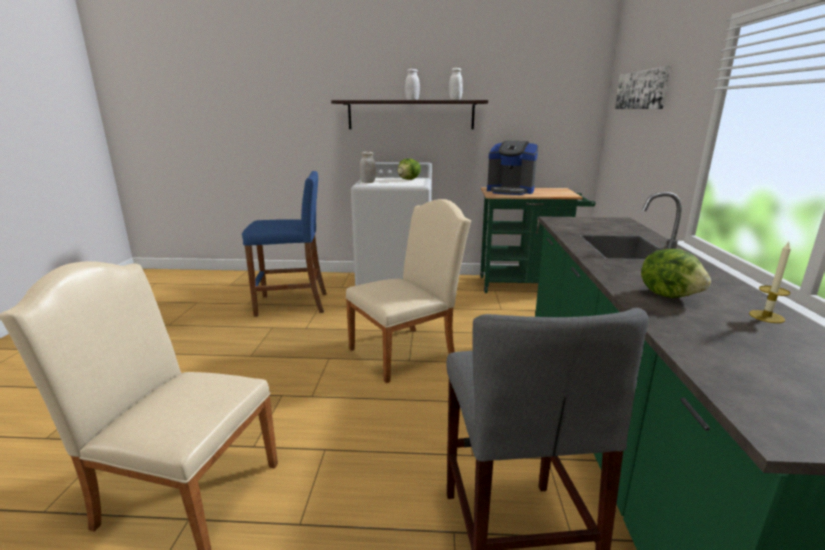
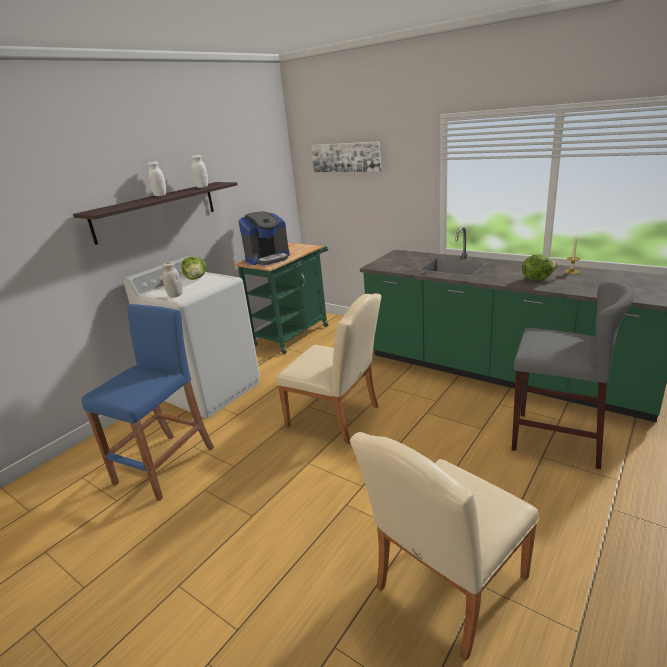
camera: 55 degrees left, 5 degrees up
beige chair [346,199,471,383] -> beige chair turned 120 degrees clockwise [277,293,382,444]

